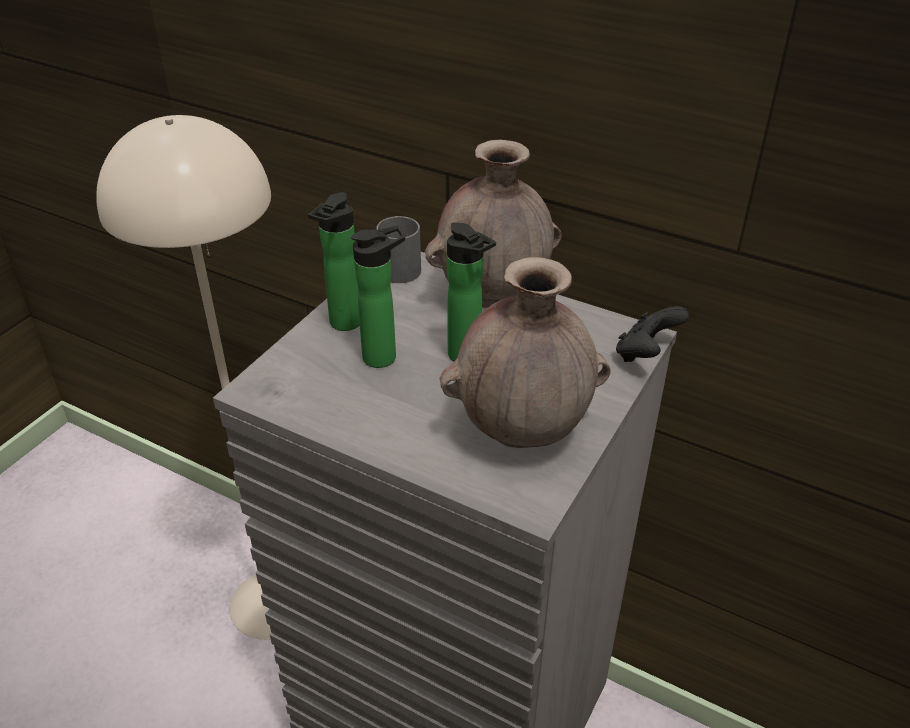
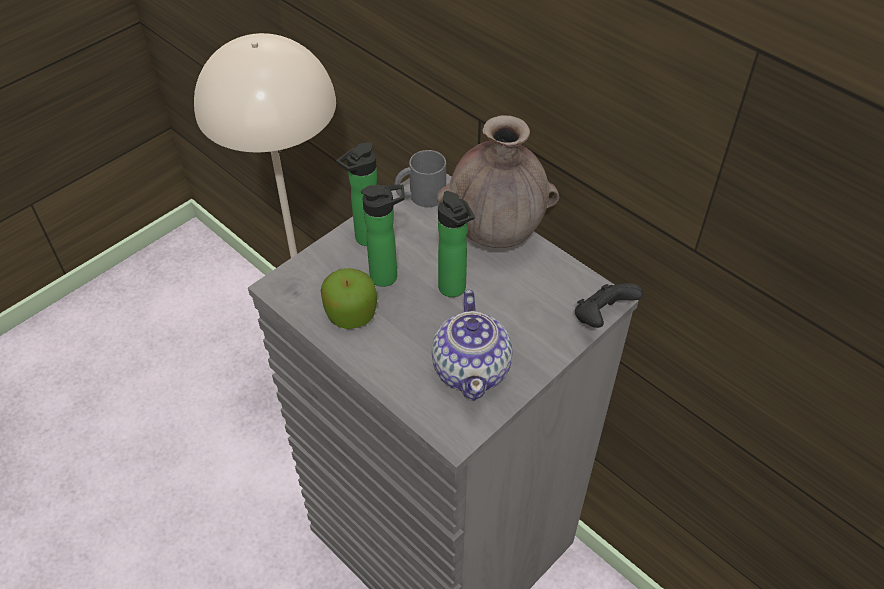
camera: 15 degrees right, 10 degrees up
brown vase [440,257,611,448] -> teapot [431,290,513,401]
none -> apple [321,268,377,329]

